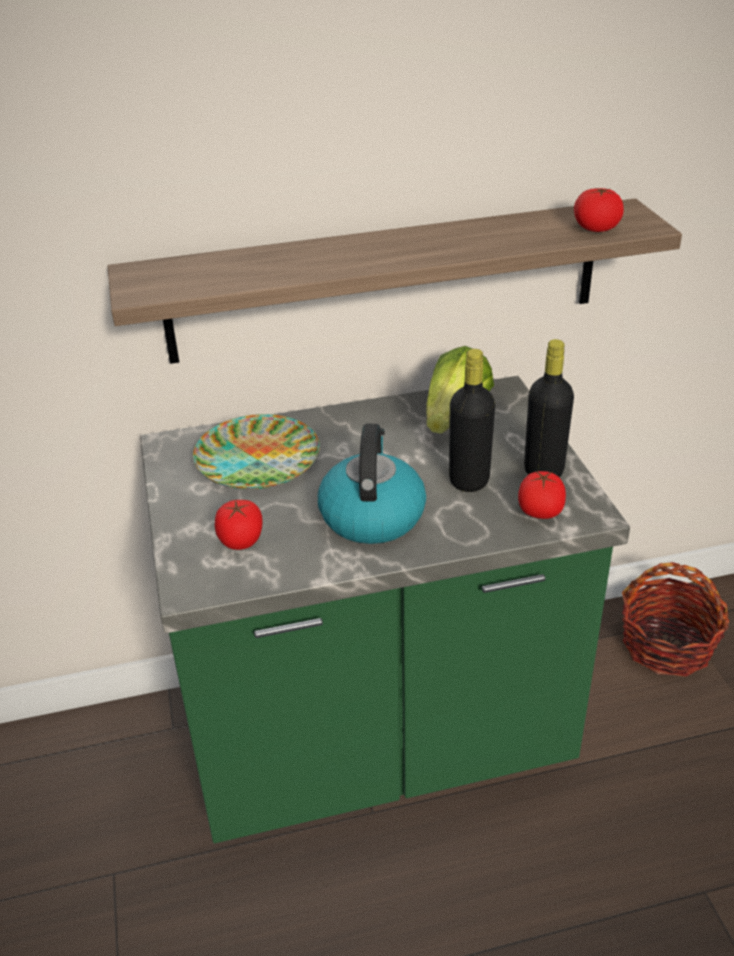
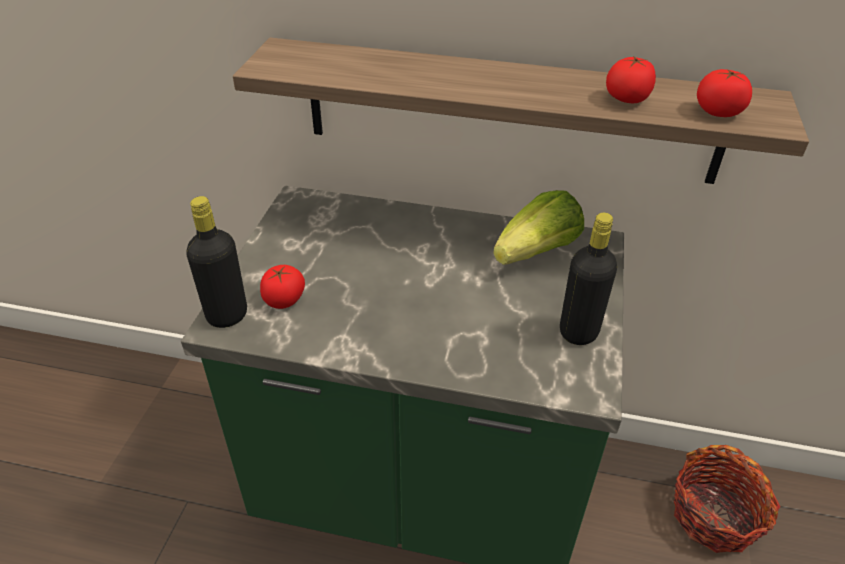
camera: 25 degrees right, 5 degrees up
plate [193,414,320,490] -> none
kettle [318,424,426,544] -> none
black bottle [449,349,495,492] -> black bottle moved to [186,196,247,328]
tomato [518,471,566,519] -> tomato moved to [606,56,656,103]

